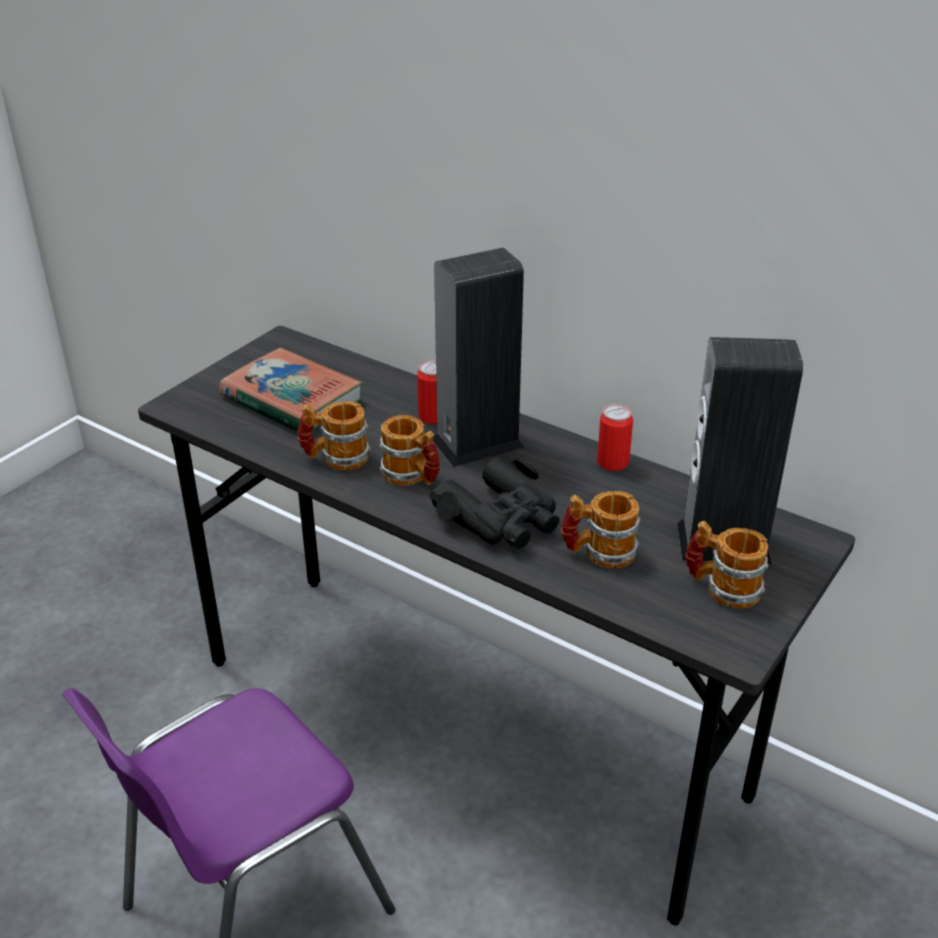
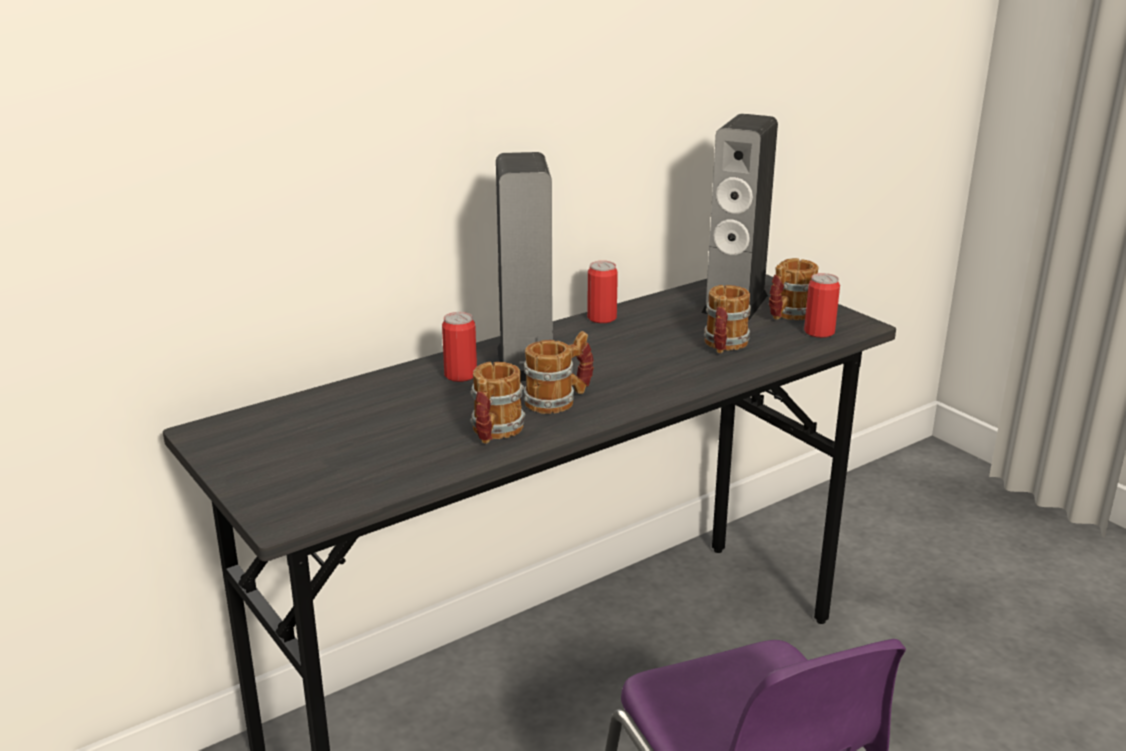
camera: 70 degrees left, 10 degrees down
book [220,348,363,432] -> none
black binoculars [429,456,560,549] -> none
none -> can [804,273,840,338]

